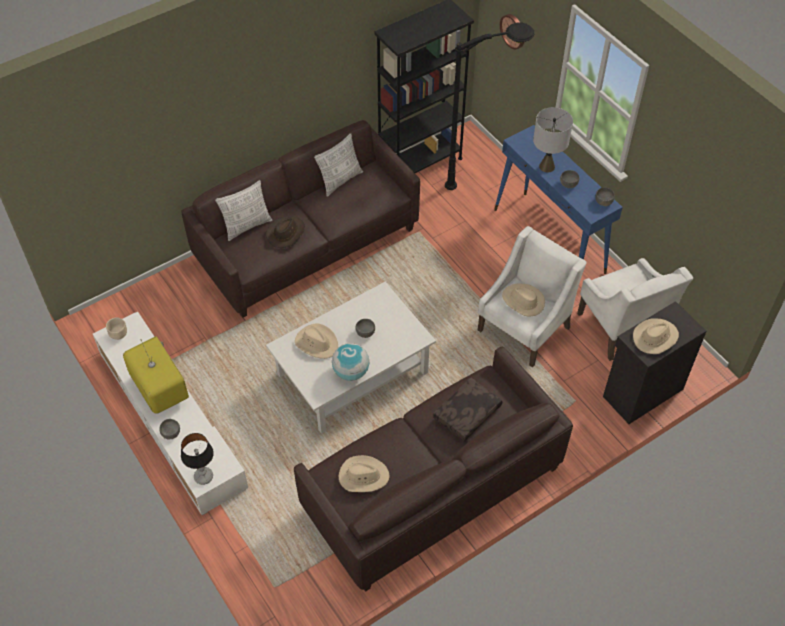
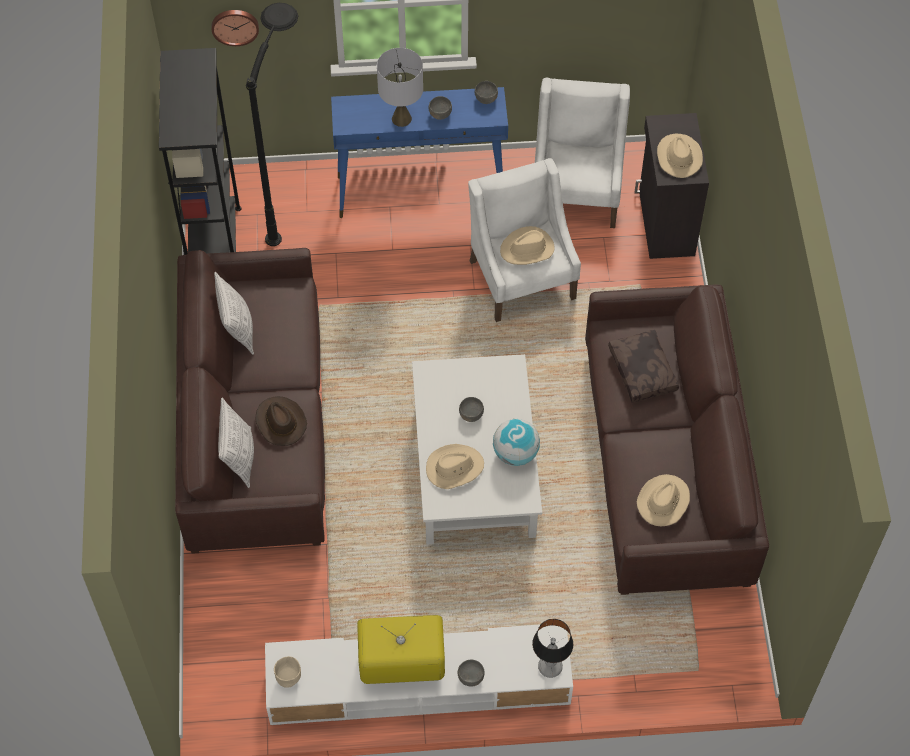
camera: 60 degrees left, 5 degrees up
white armchair [577,258,693,361] -> white armchair turned 90 degrees counterclockwise [535,78,630,228]

